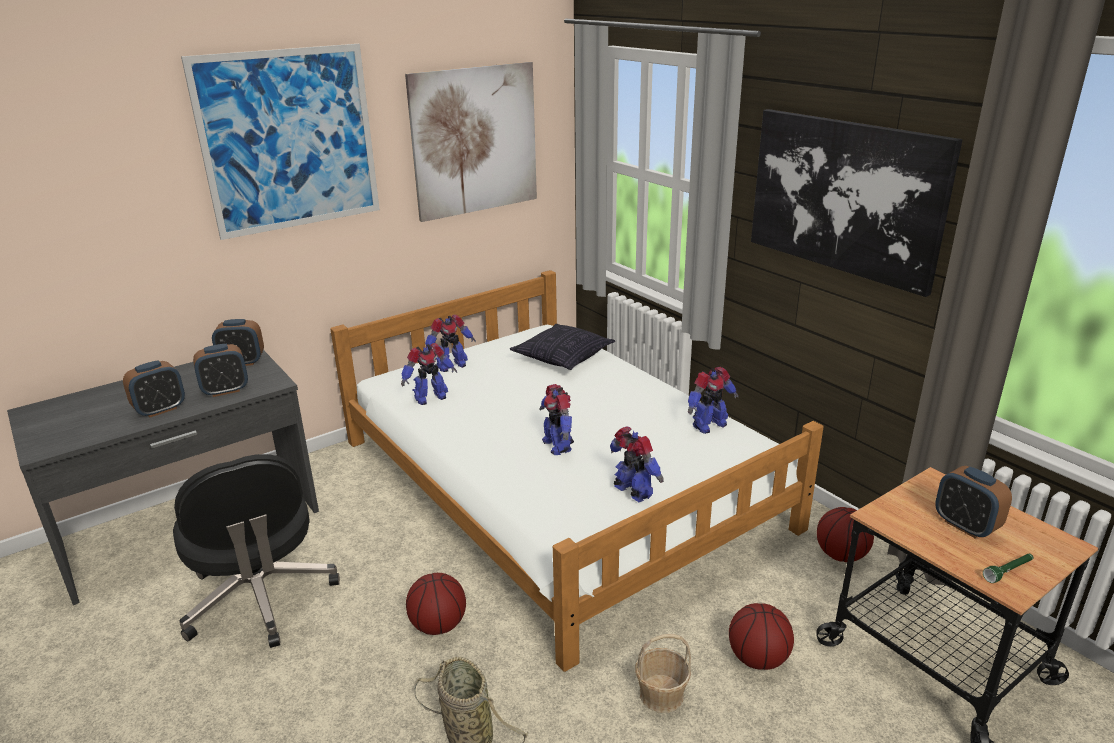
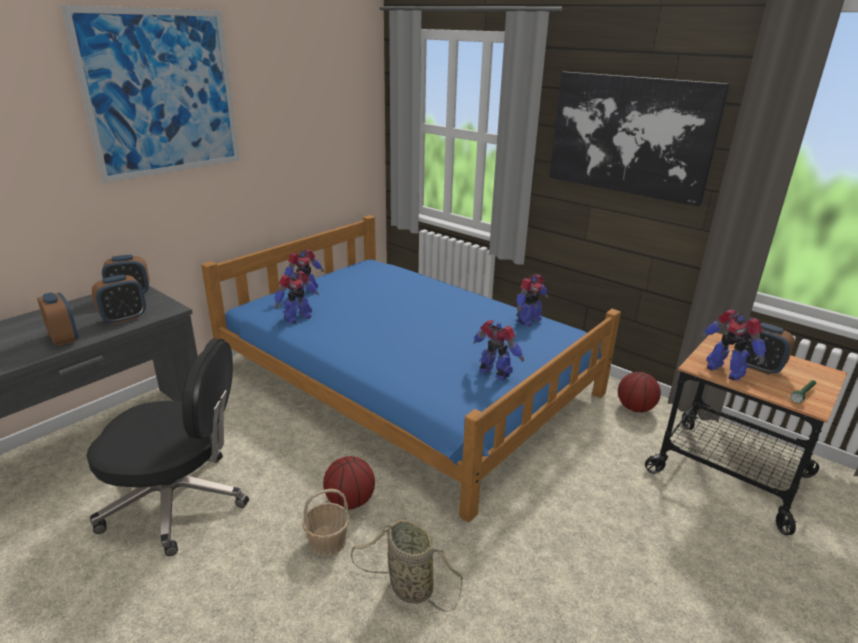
camera: 15 degrees left, 0 degrees up
alarm clock [123,360,185,418] -> alarm clock turned 75 degrees counterclockwise [37,292,79,346]
black office chair [173,454,340,648] -> black office chair turned 45 degrees counterclockwise [87,338,249,556]
white bed [330,270,824,672] -> blue bed [201,215,621,522]
picture [405,62,537,222] -> none
pillow [510,324,615,370] -> none
toy robot [540,384,574,455] -> toy robot moved to [699,310,766,381]
basket [635,634,691,713] -> basket moved to [303,489,350,557]
basketball [729,603,794,670] -> none

